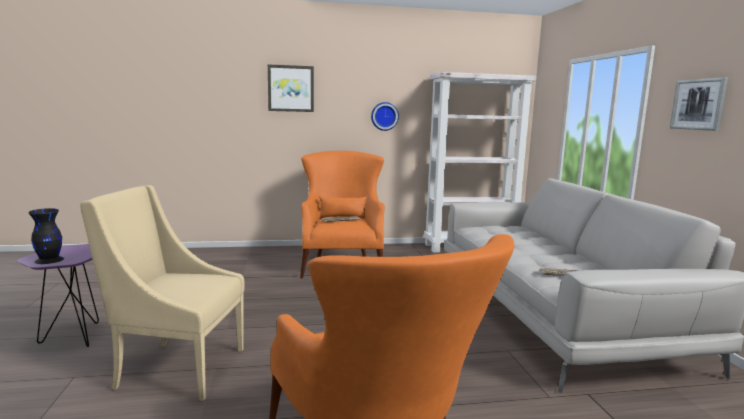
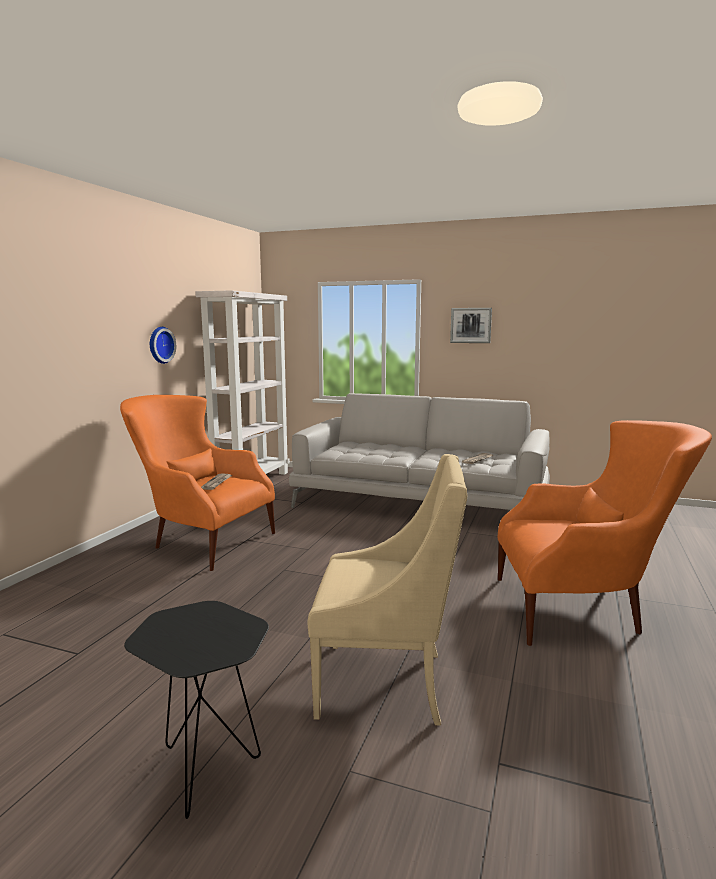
camera: 60 degrees left, 0 degrees up
purple side table [17,244,99,347] -> black side table [124,601,269,819]
black vase [28,208,64,264] -> none
beige armchair [80,185,245,401] -> beige armchair turned 120 degrees counterclockwise [308,454,467,726]
picture [268,64,314,112] -> none

